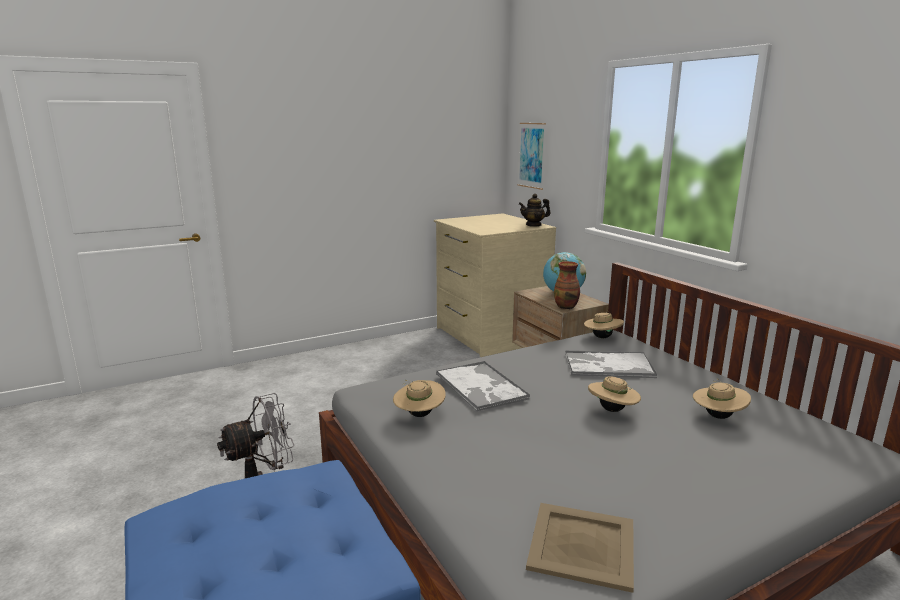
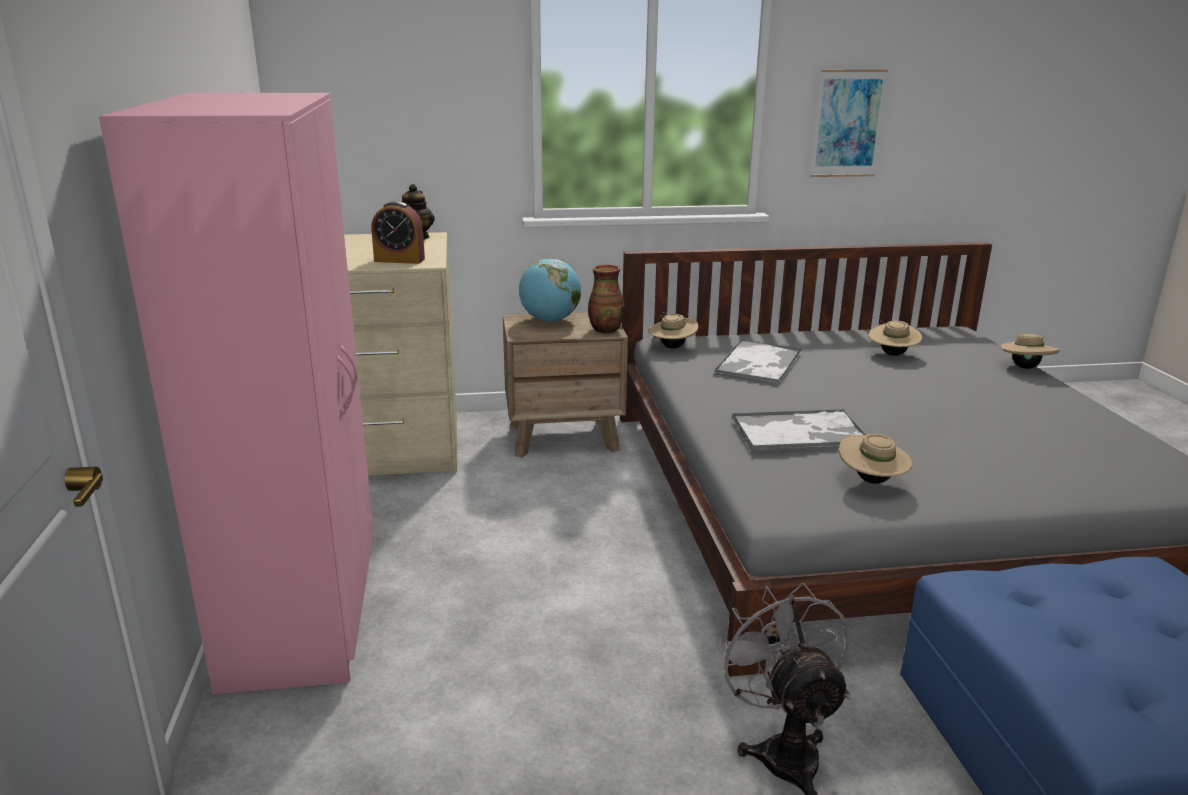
camera: 70 degrees left, 5 degrees up
picture [518,123,546,190] -> picture moved to [811,70,888,177]
beige tray [526,503,634,593] -> none
beige hat [588,376,641,412] -> beige hat moved to [1001,333,1059,369]
none -> pink wardrobe [99,93,374,695]
none -> alarm clock [371,201,425,264]

